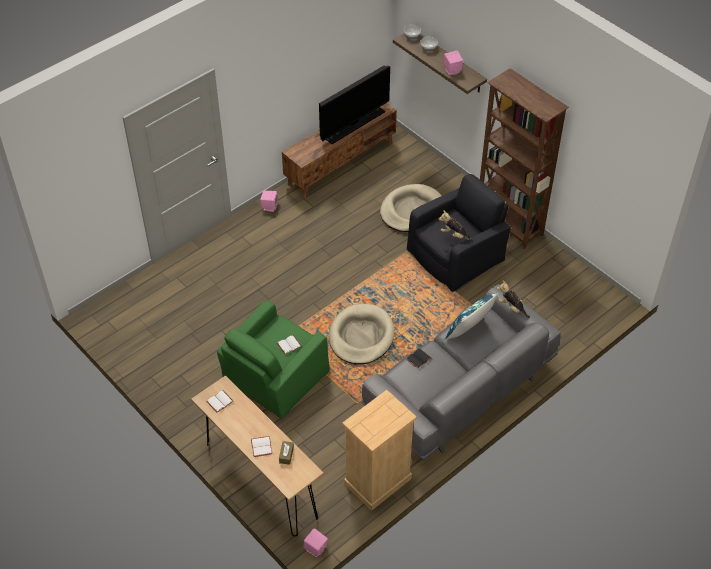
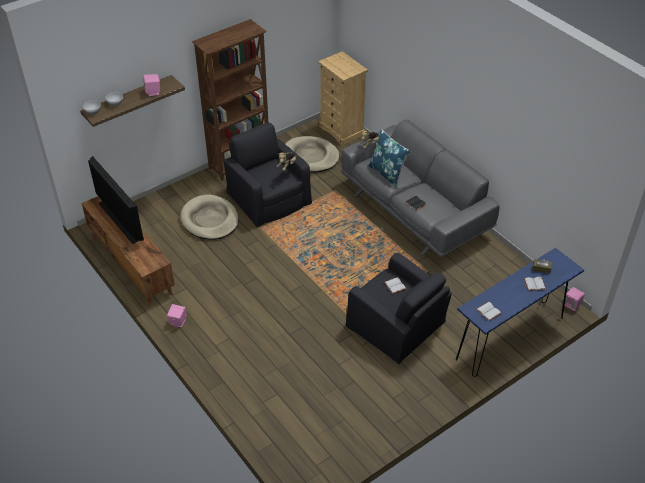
camera: 85 degrees left, 5 degrees down
brown console table [191,375,324,536] -> blue console table [456,248,584,377]
green armchair [217,300,330,419] -> black armchair [346,253,452,364]
beige dog bed [329,304,395,364] -> beige dog bed moved to [285,136,340,173]
beige dresser [342,390,417,511] -> beige dresser moved to [318,51,368,146]

